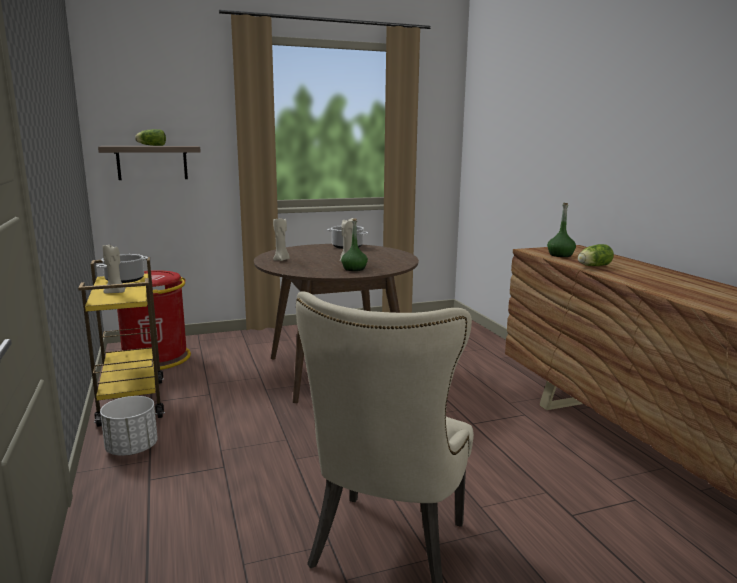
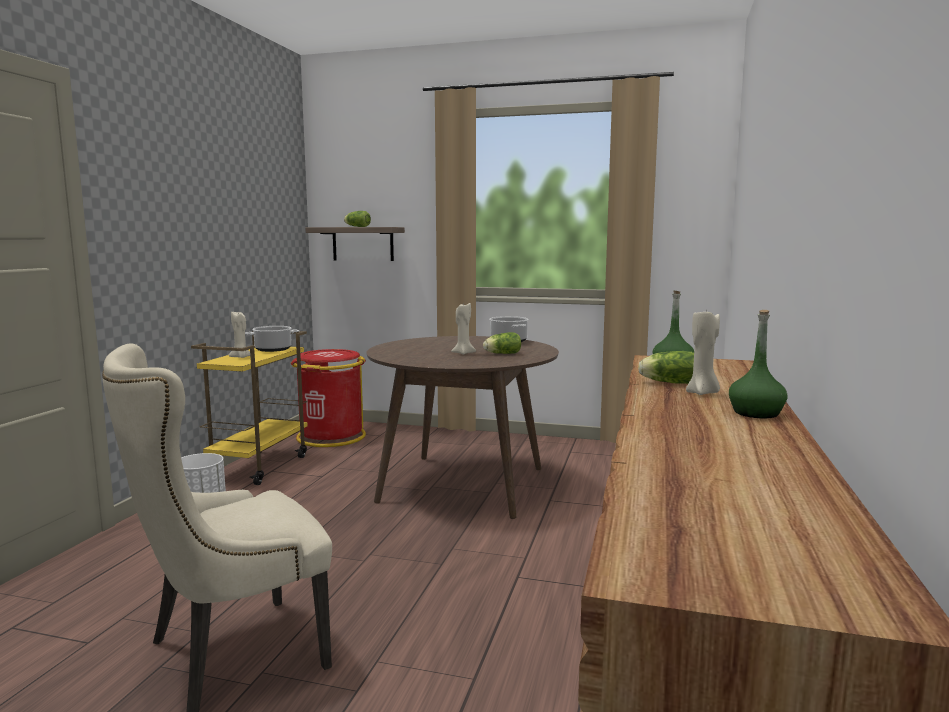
camera: 35 degrees right, 5 degrees down
beige candle [273,218,289,261] -> beige candle moved to [686,310,720,395]
green bottle [341,218,368,271] -> green bottle moved to [729,310,788,418]
none -> lettuce [483,332,521,354]

